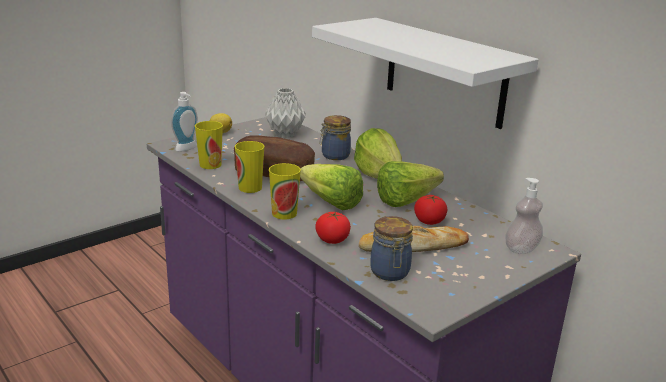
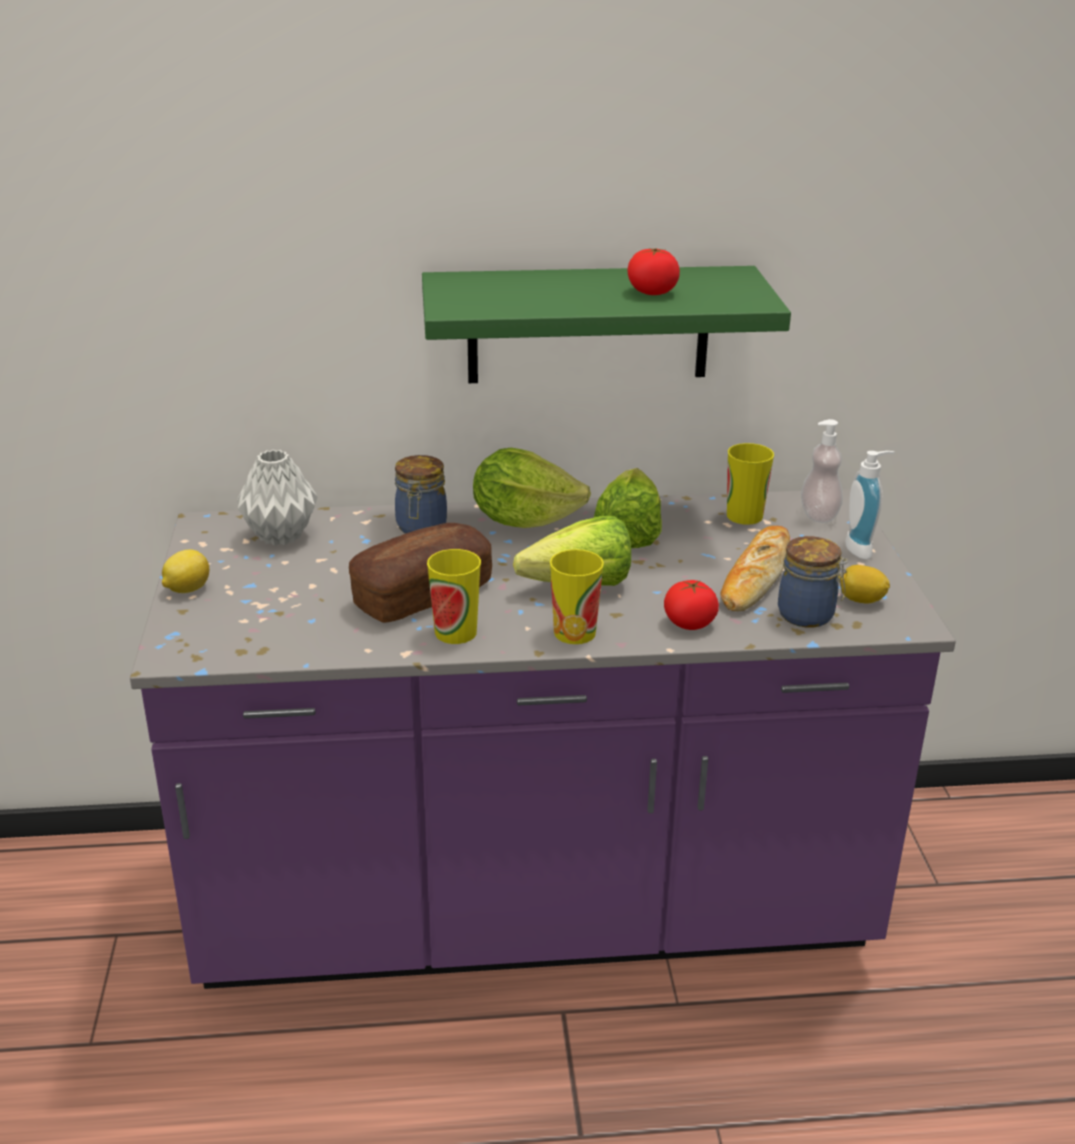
camera: 55 degrees left, 5 degrees up
soap dispenser [171,92,198,152] -> soap dispenser moved to [845,451,895,560]
cup [195,121,223,169] -> cup moved to [727,443,774,525]
white shelf [312,18,539,129] -> green shelf [422,266,791,383]
tomato [414,195,447,225] -> tomato moved to [627,248,680,295]
none -> lemon [839,565,890,604]

